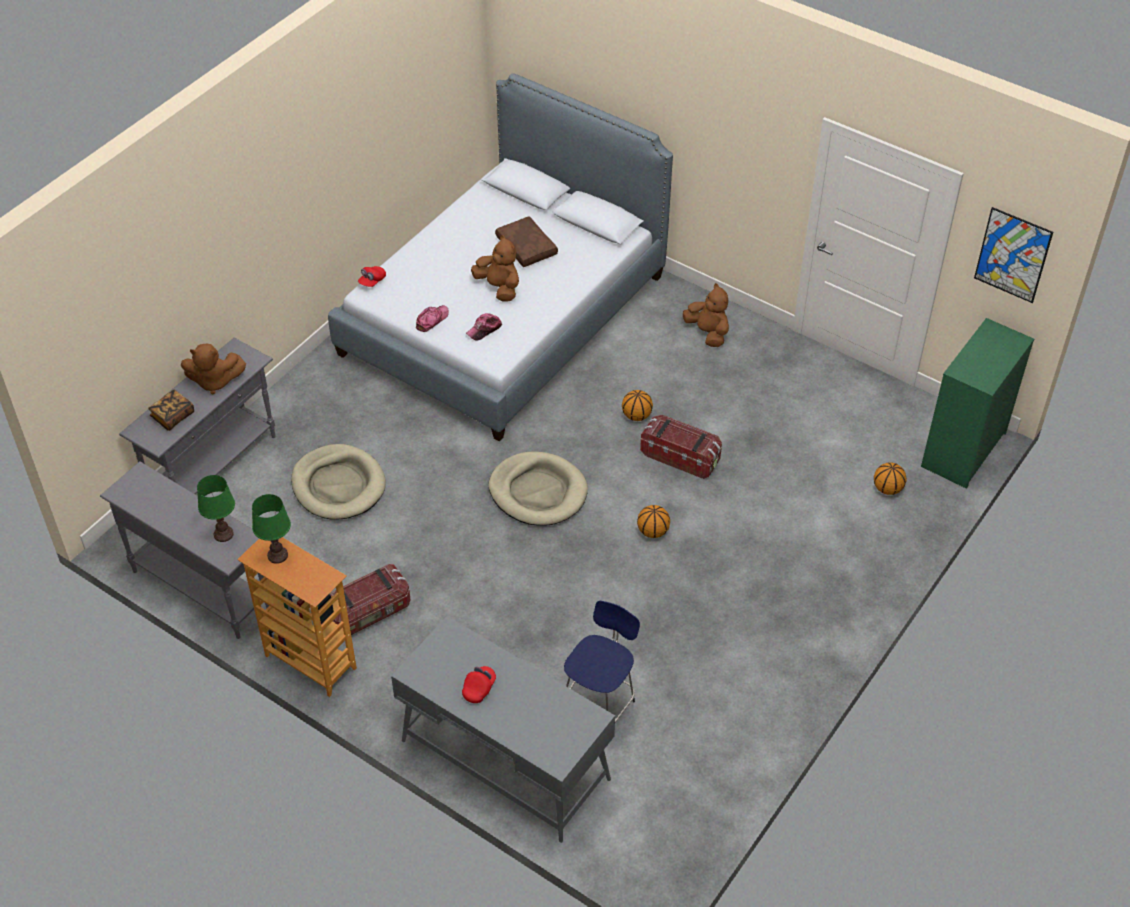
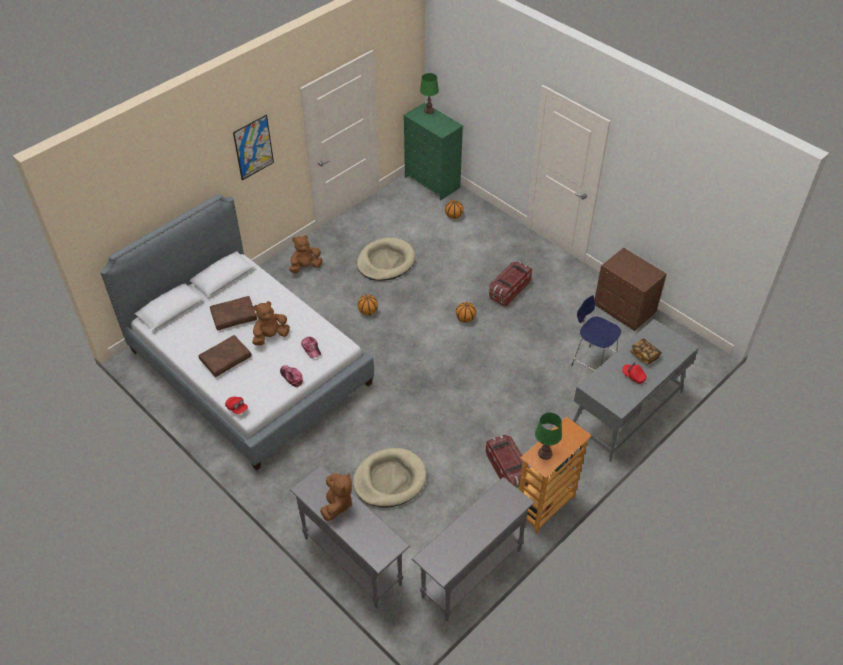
camera: 80 degrees left, 0 degrees up
book [148,390,194,431] -> book moved to [630,338,661,365]
green table lamp [197,475,235,542] -> green table lamp moved to [420,73,439,114]
beige dog bed [489,451,588,526] -> beige dog bed moved to [357,237,415,281]
storage box [640,415,722,479] -> storage box moved to [489,262,532,307]
picture [974,207,1053,303] -> picture moved to [233,115,274,181]
none -> brown pillow [198,335,252,377]
none -> brown nightstand [594,248,667,331]

